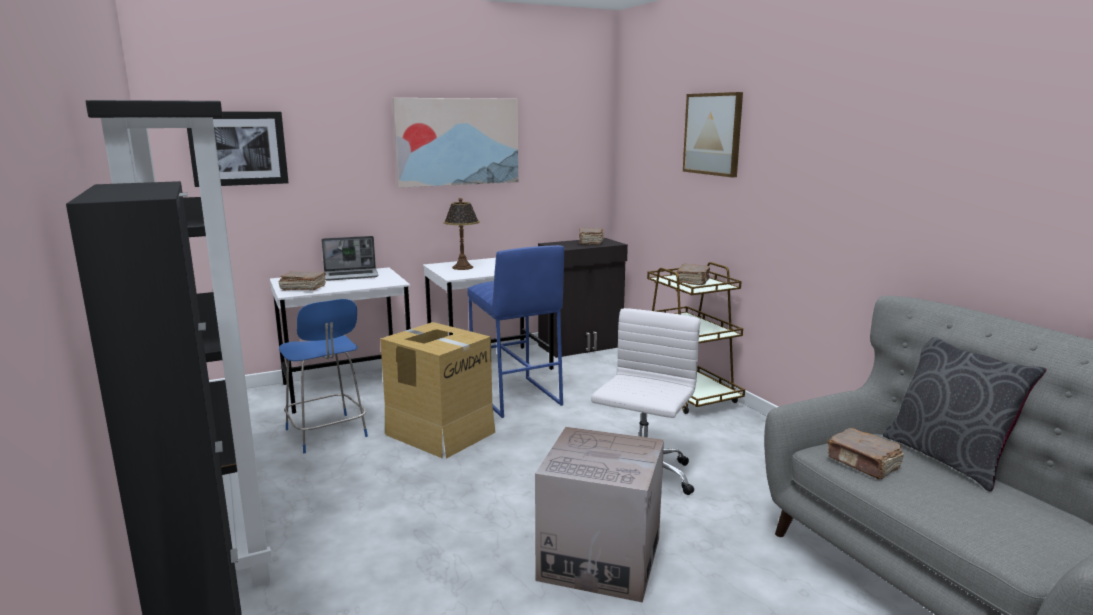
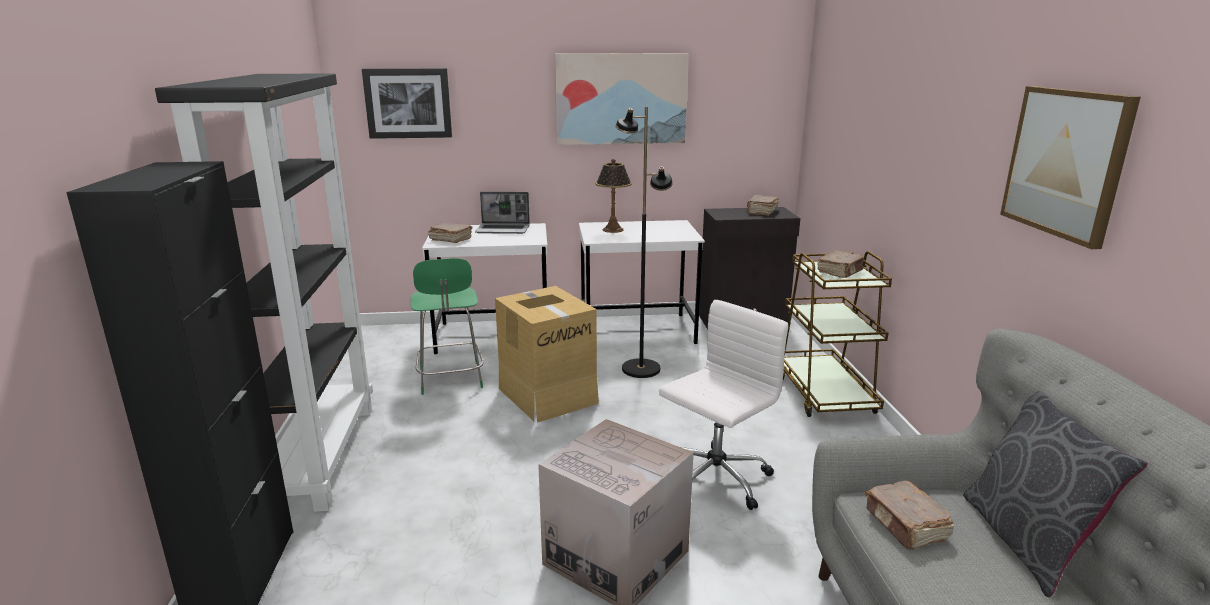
camera: 20 degrees right, 5 degrees up
blue chair [279,299,368,453] -> green chair [410,258,484,395]
blue stool [467,245,564,418] -> black floor lamp [615,106,673,378]
picture [683,92,743,177] -> picture moved to [1000,86,1141,249]

